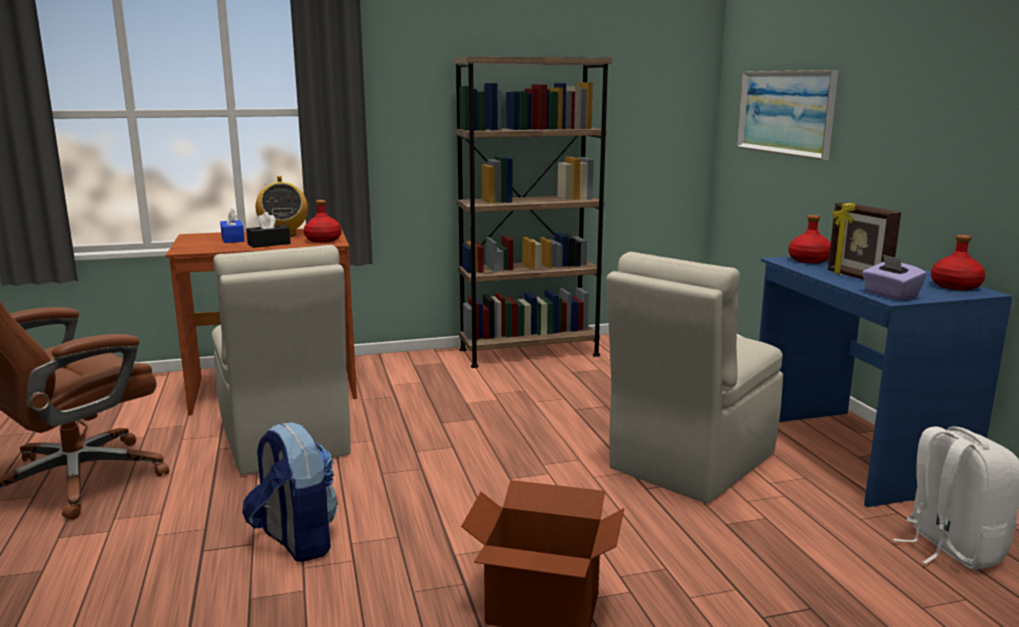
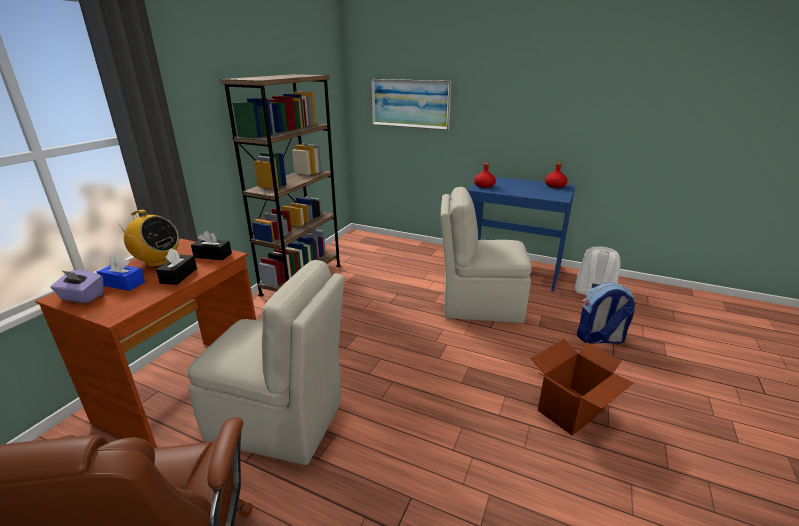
camera: 50 degrees left, 10 degrees up
backpack [242,422,338,562] -> backpack moved to [577,283,635,344]
red bottle [304,200,342,243] -> black tissue box [191,231,232,260]
beige chair [606,252,783,503] -> beige chair turned 105 degrees clockwise [440,187,532,323]
picture frame [828,202,901,280] -> none
purple tissue box [862,254,927,300] -> purple tissue box moved to [50,270,104,303]

